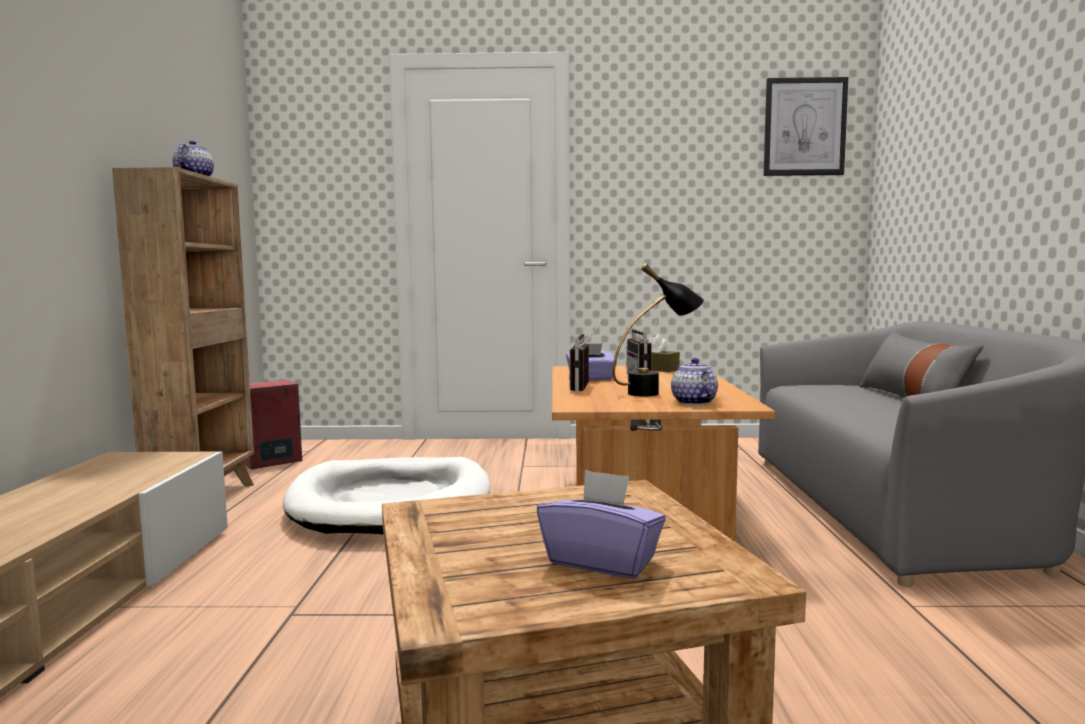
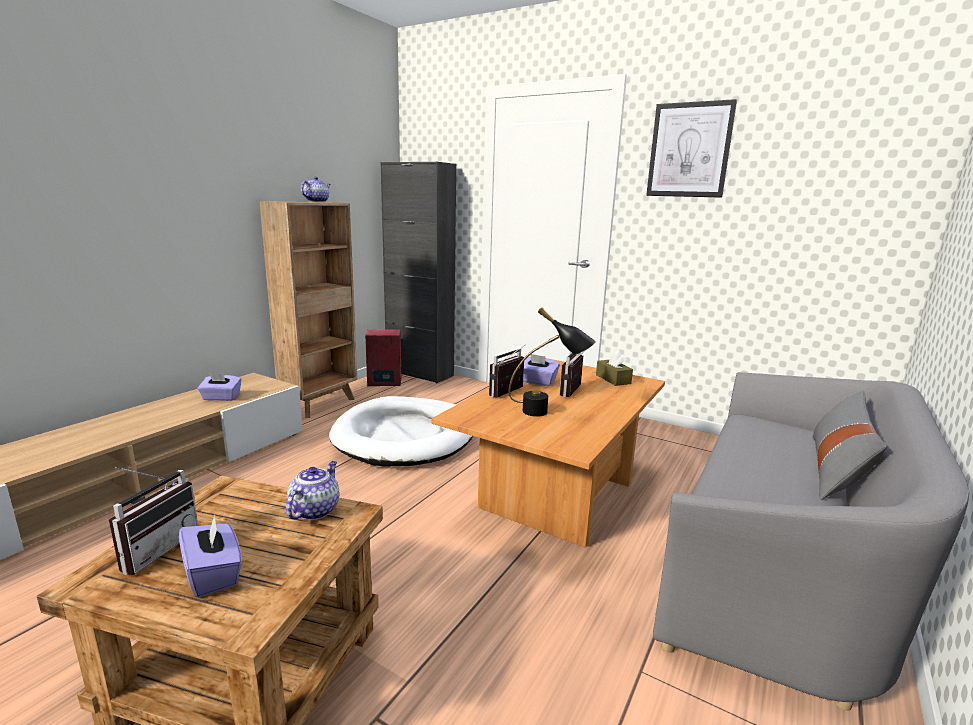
camera: 30 degrees right, 10 degrees up
teapot [671,358,718,405] -> teapot moved to [286,461,339,520]
picture [764,77,848,176] -> picture moved to [646,99,737,198]
none -> radio [109,467,198,575]
none -> purple tissue box [198,373,241,401]
none -> black cabinet [381,162,456,384]

